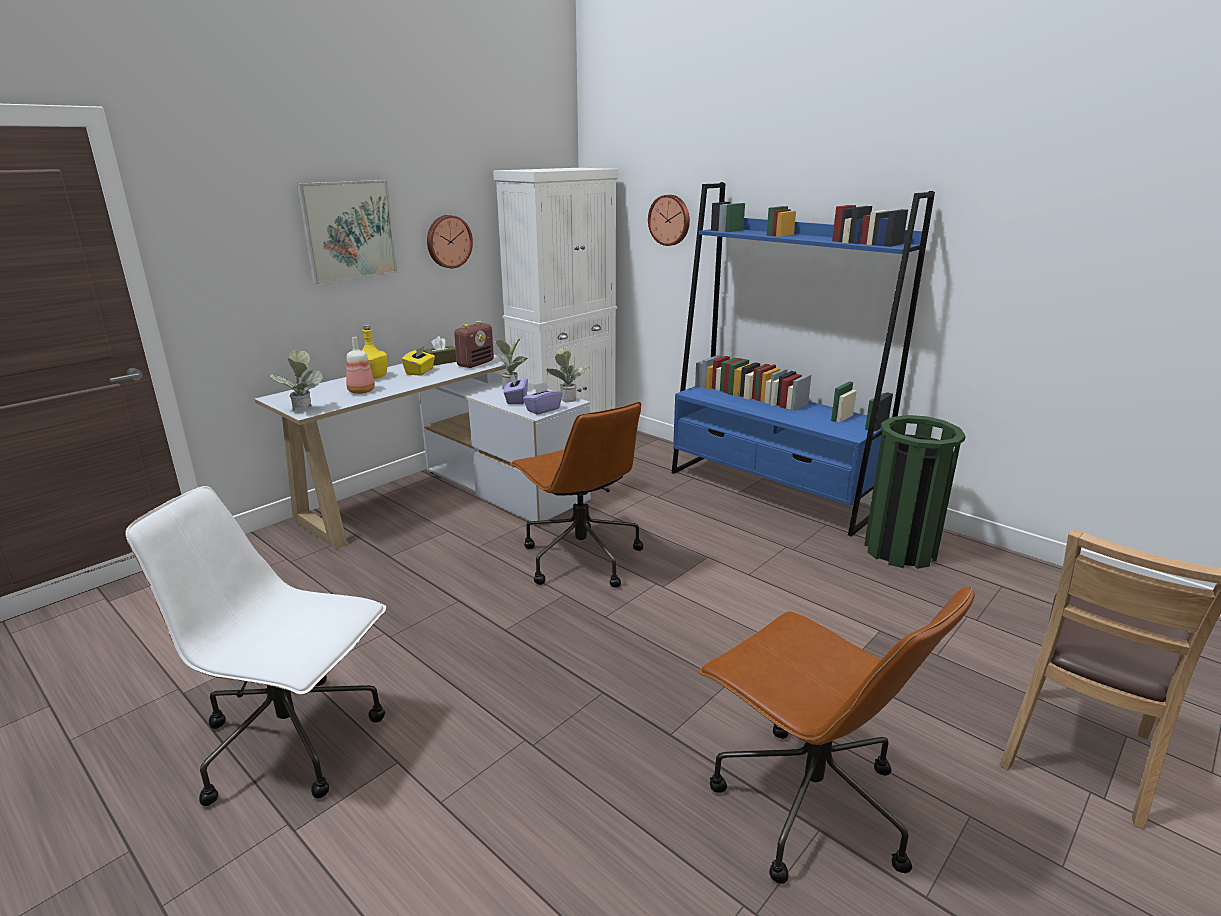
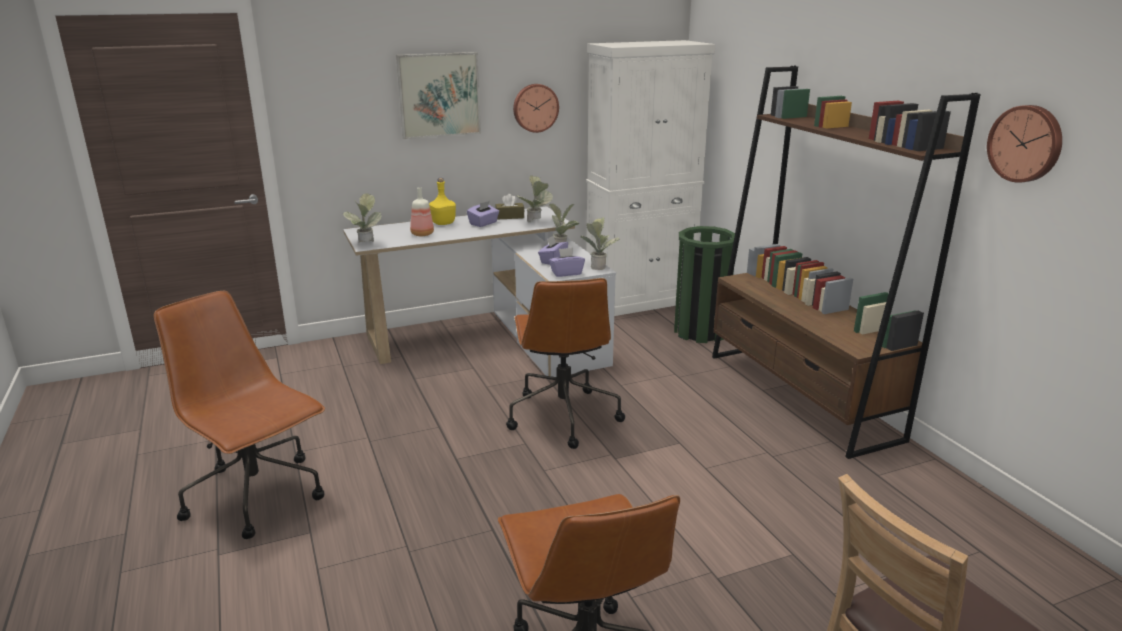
camera: 25 degrees right, 0 degrees up
white office chair [125,486,387,806] -> brown office chair [154,291,325,539]
yellow tissue box [402,346,435,376] -> purple tissue box [467,201,499,227]
radio [454,321,494,368] -> potted plant [517,175,553,223]
wall clock [648,195,690,246] -> wall clock moved to [987,105,1062,183]
blue bookcase [672,182,935,537] -> brown bookcase [712,66,980,459]
green trash can [864,415,966,569] -> green trash can moved to [674,226,735,343]

